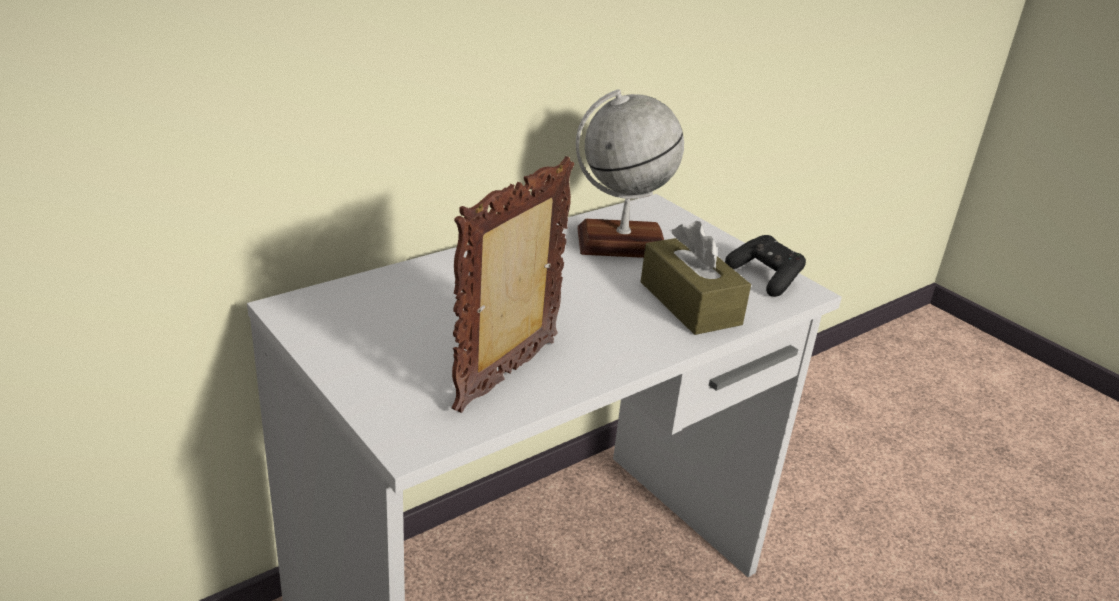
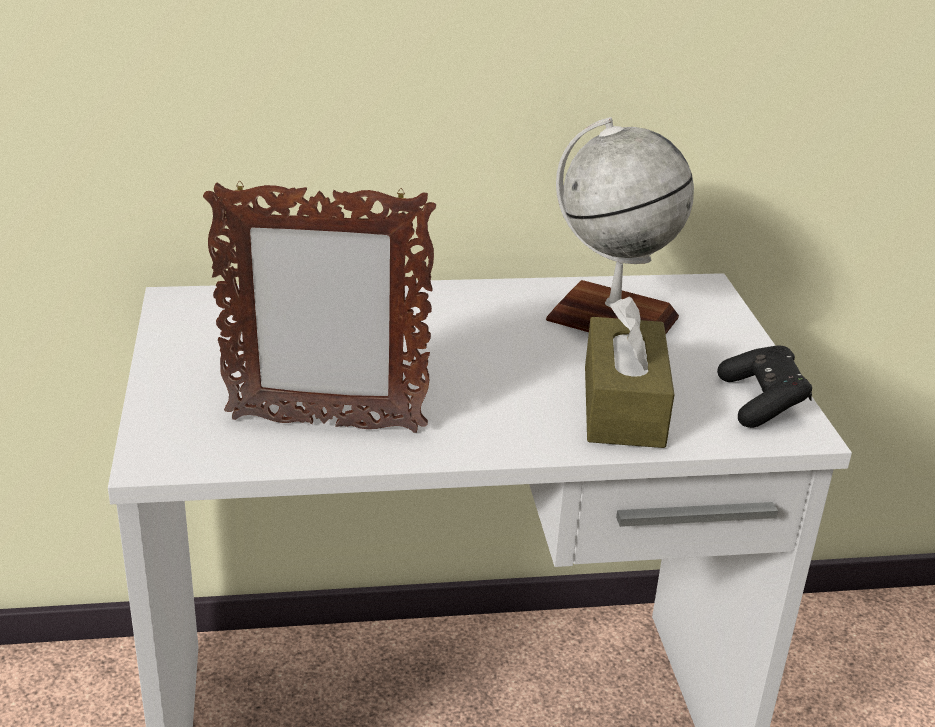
camera: 30 degrees right, 0 degrees up
picture frame [452,156,574,413] -> picture frame turned 150 degrees counterclockwise [203,181,436,433]

